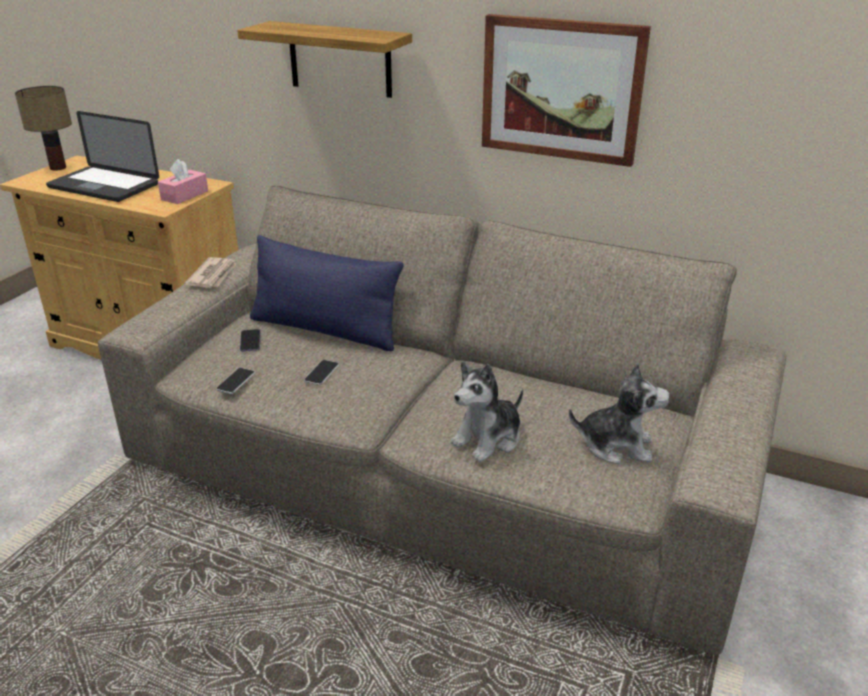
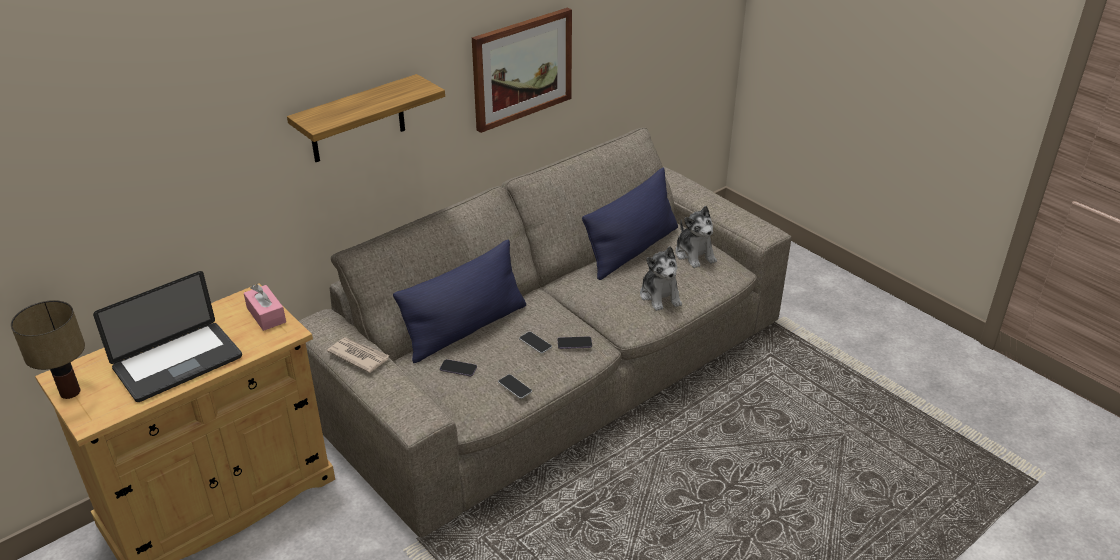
camera: 65 degrees left, 5 degrees up
plush toy [569,362,670,464] -> plush toy turned 120 degrees clockwise [675,206,717,268]
none -> phone [558,336,592,349]
none -> blue pillow [582,168,678,280]

